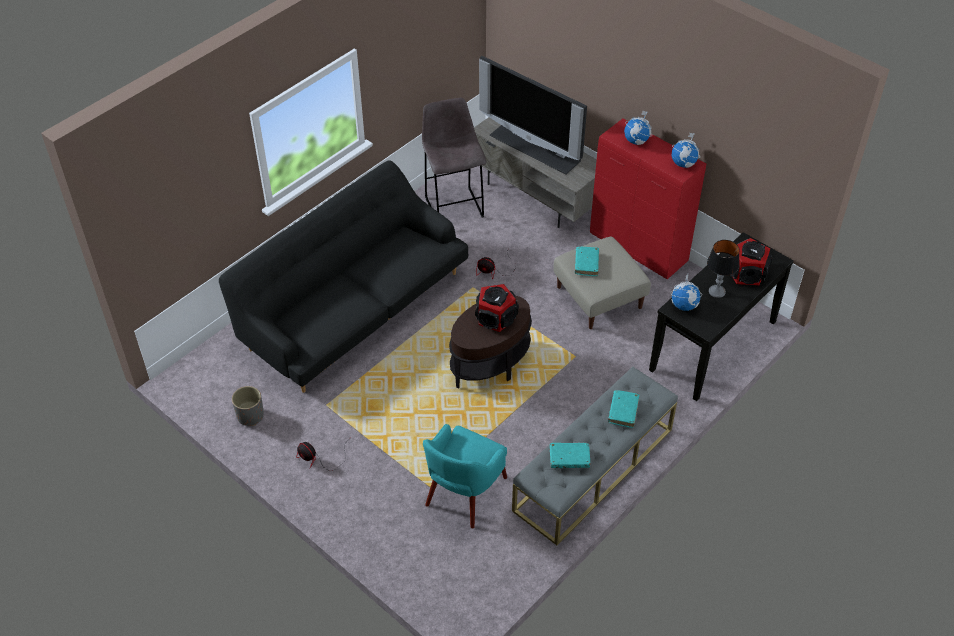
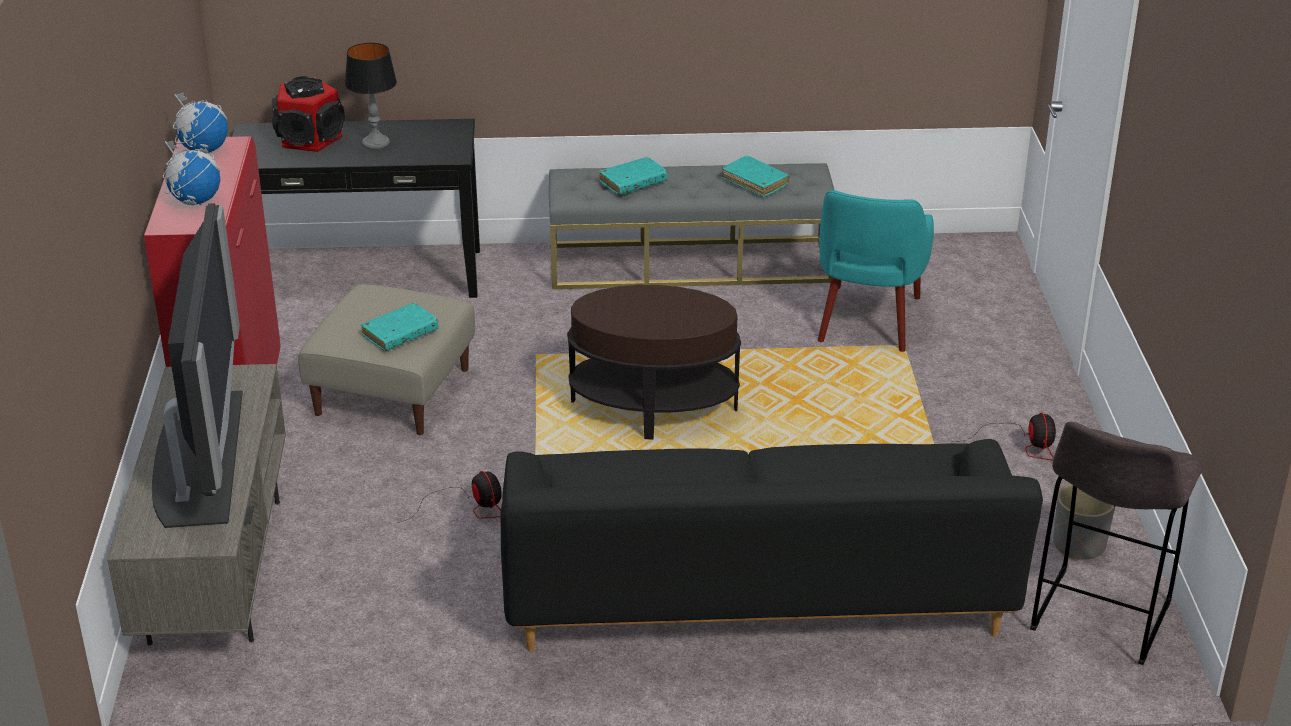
camera: 135 degrees left, 15 degrees down
grey stool [422,98,486,217] -> grey stool moved to [1030,422,1205,665]
turquoise armchair [423,424,507,528] -> turquoise armchair turned 120 degrees clockwise [818,190,934,352]
speaker [475,284,519,332] -> none
globe [670,274,702,311] -> none

